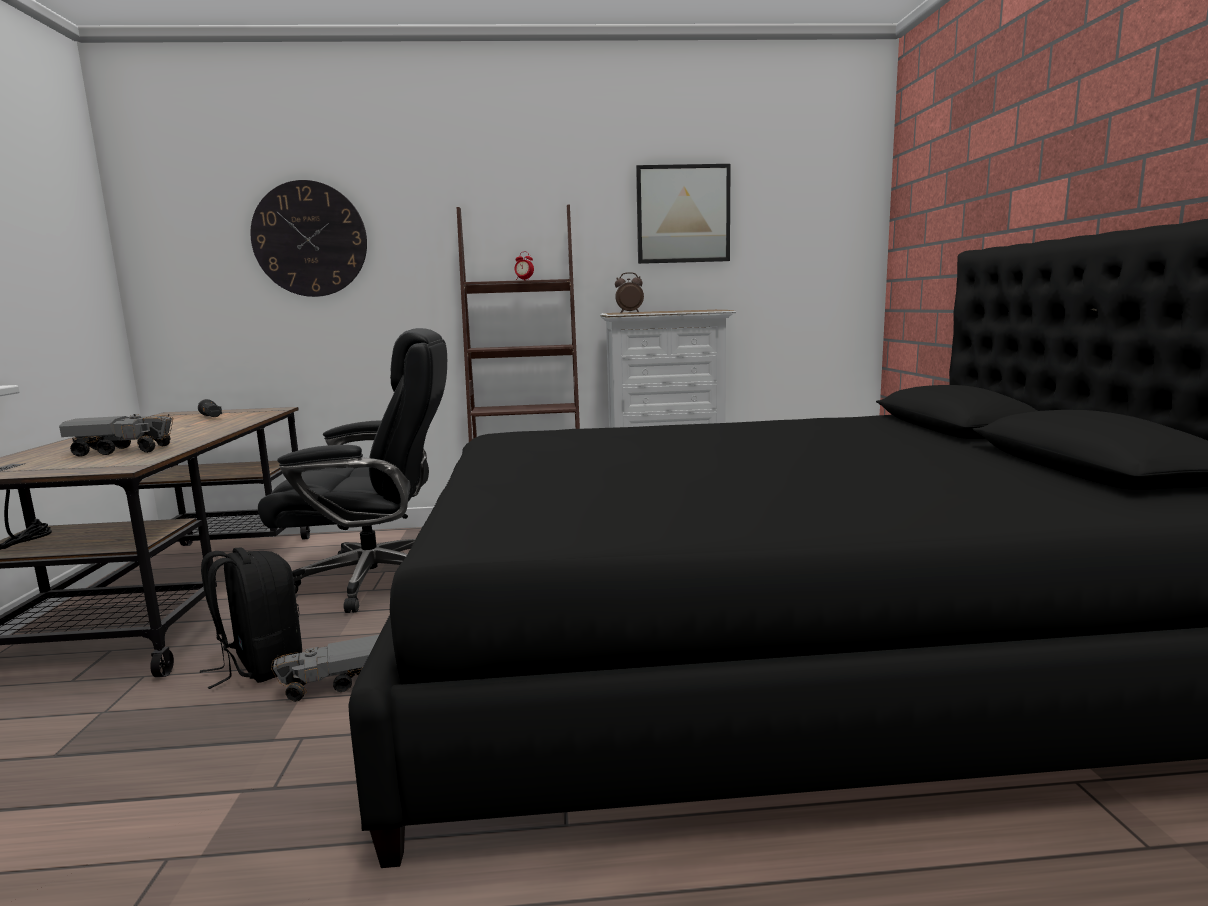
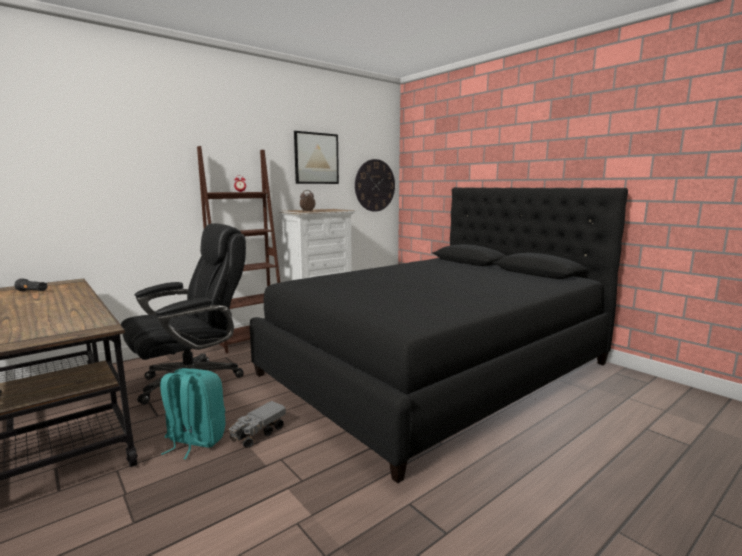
camera: 35 degrees left, 0 degrees up
toy truck [59,414,173,457] -> none
black backpack [200,547,302,689] -> turquoise backpack [160,368,225,459]
wall clock [250,180,367,297] -> wall clock moved to [355,159,395,212]

